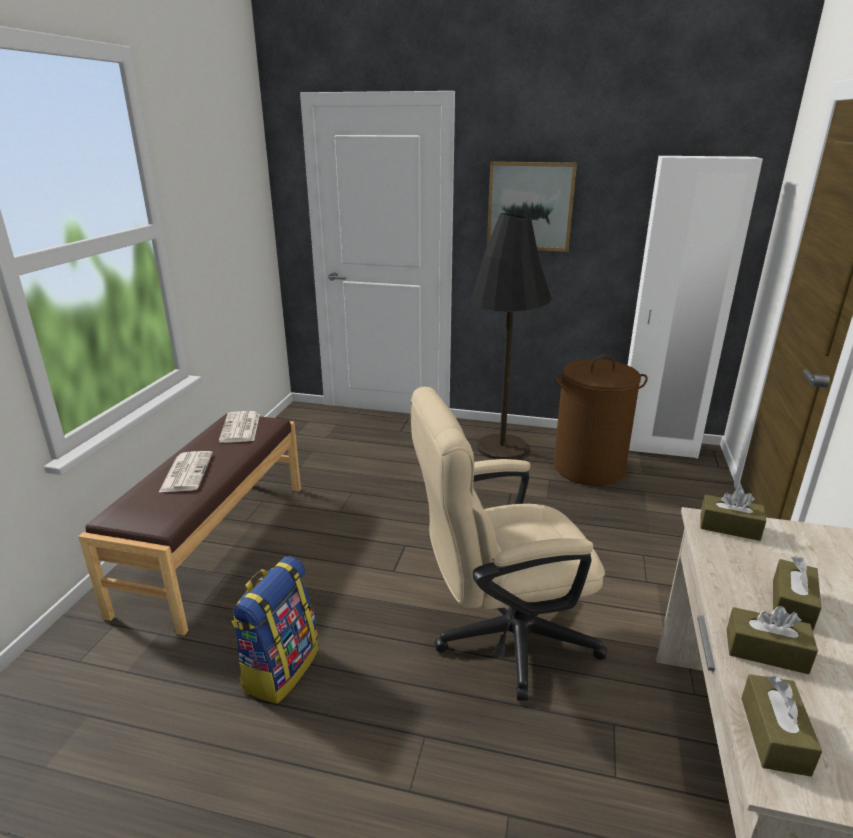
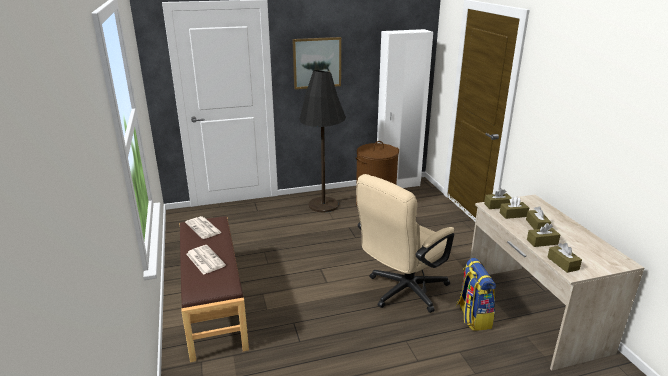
camera: 30 degrees left, 0 degrees up
backpack [231,556,319,704] -> backpack moved to [456,258,496,331]
none -> brown tissue box [500,196,529,219]

